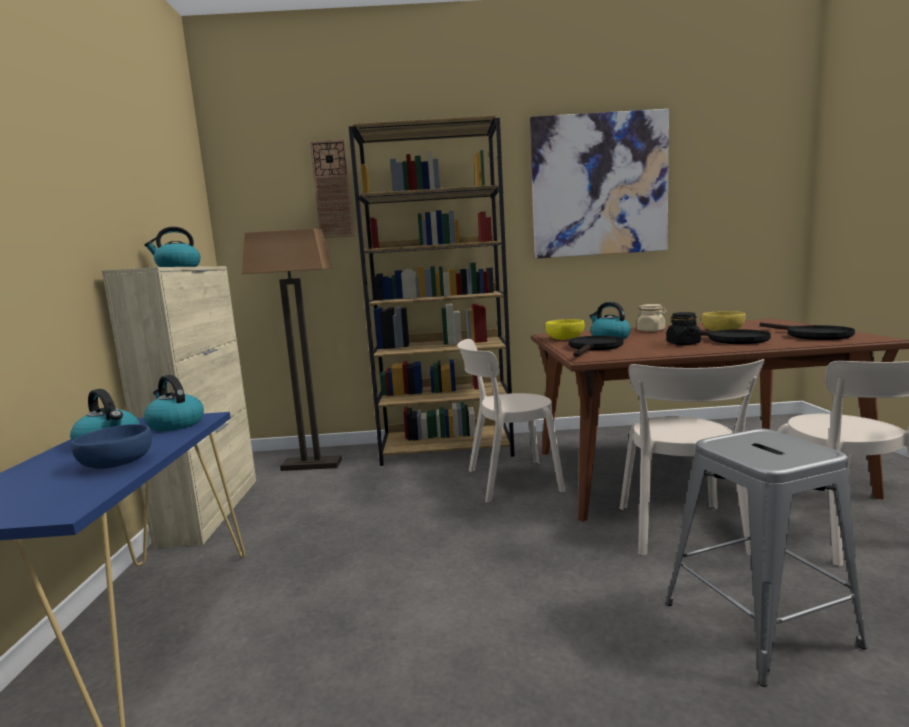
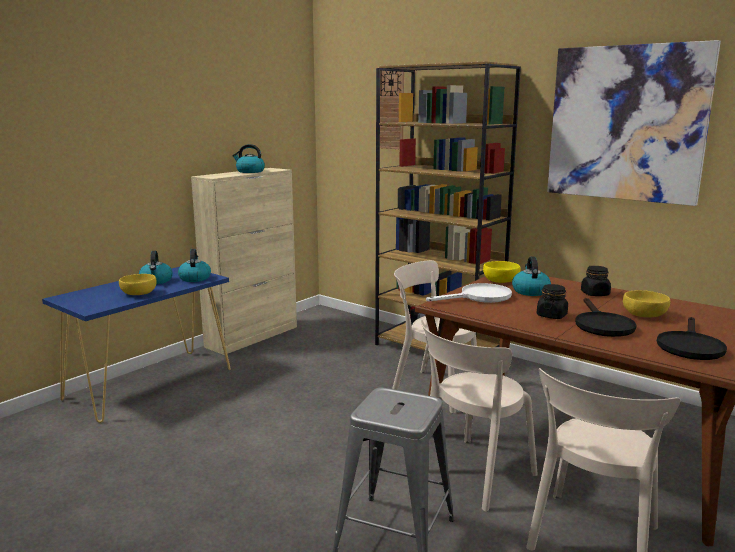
camera: 40 degrees right, 5 degrees up
blue bowl [71,424,152,469] -> yellow bowl [119,274,157,295]
floor lamp [242,228,342,471] -> none
black frying pan [568,336,624,357] -> white frying pan [426,283,512,303]
beige jar [637,304,667,332] -> black jar [581,266,611,296]

